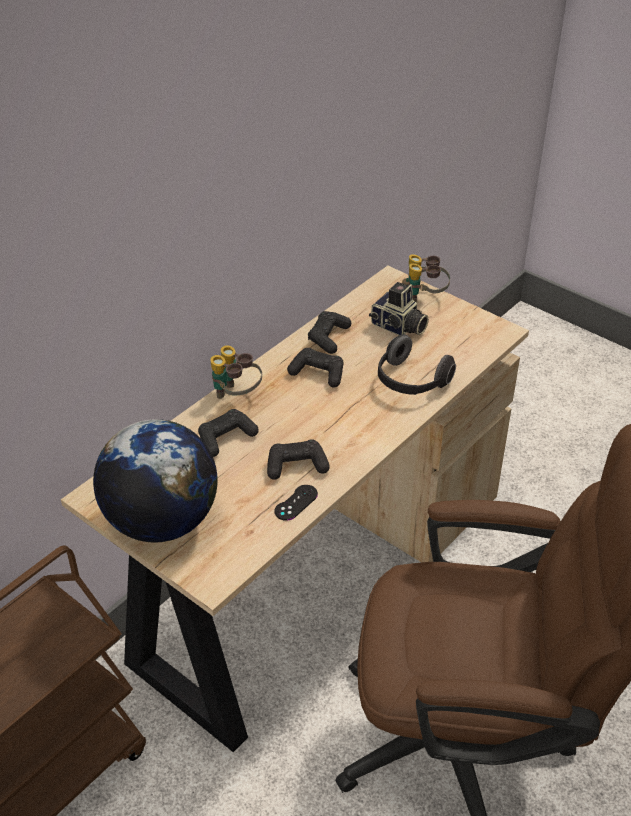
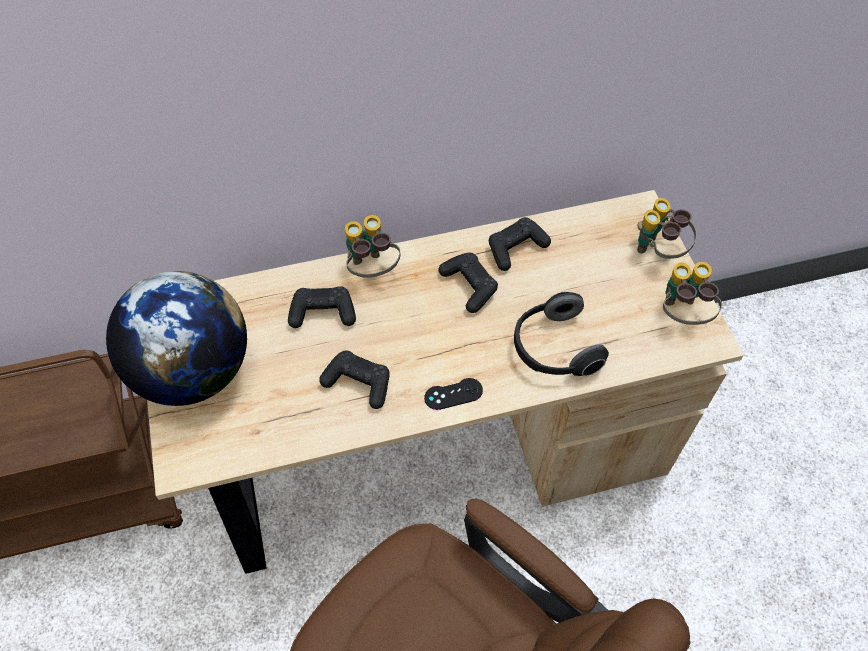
camera: 35 degrees right, 15 degrees up
black game controller [275,485,318,521] -> black game controller moved to [424,378,483,410]
camera [369,282,429,335] -> none
none -> binoculars [663,262,722,325]

